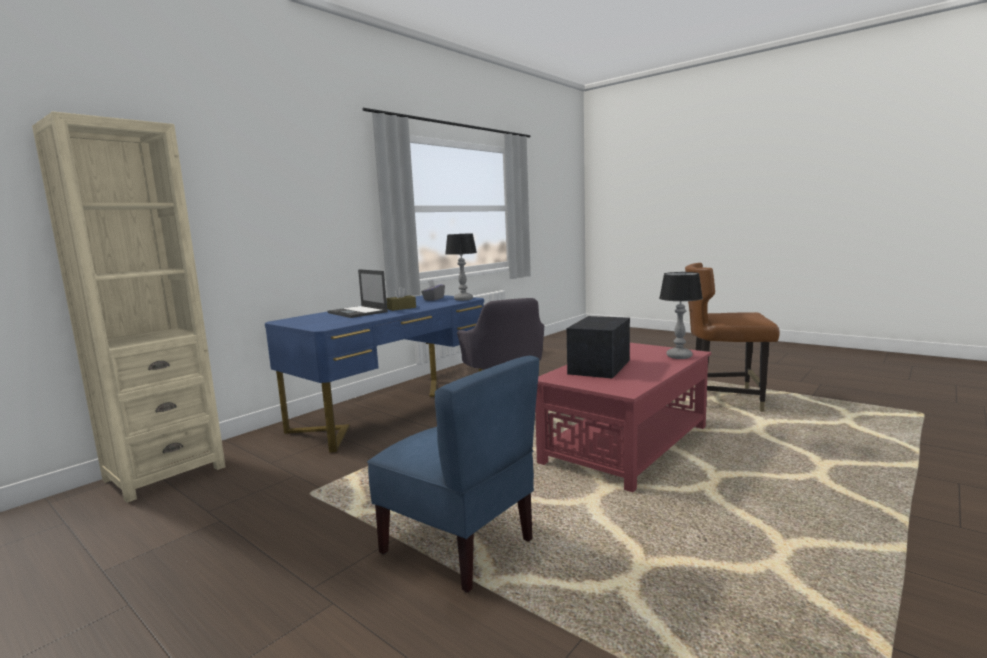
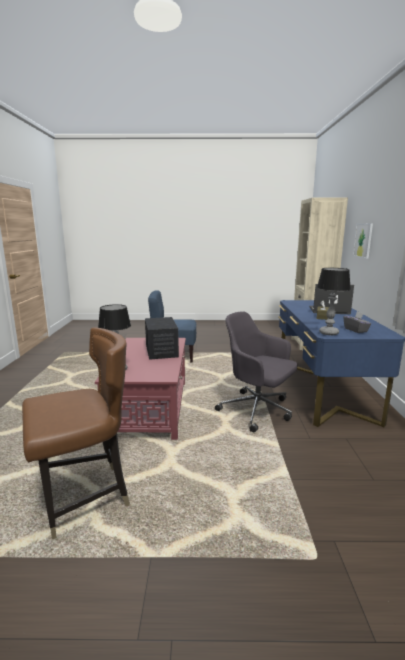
camera: 140 degrees right, 5 degrees up
none -> picture [353,224,373,259]

